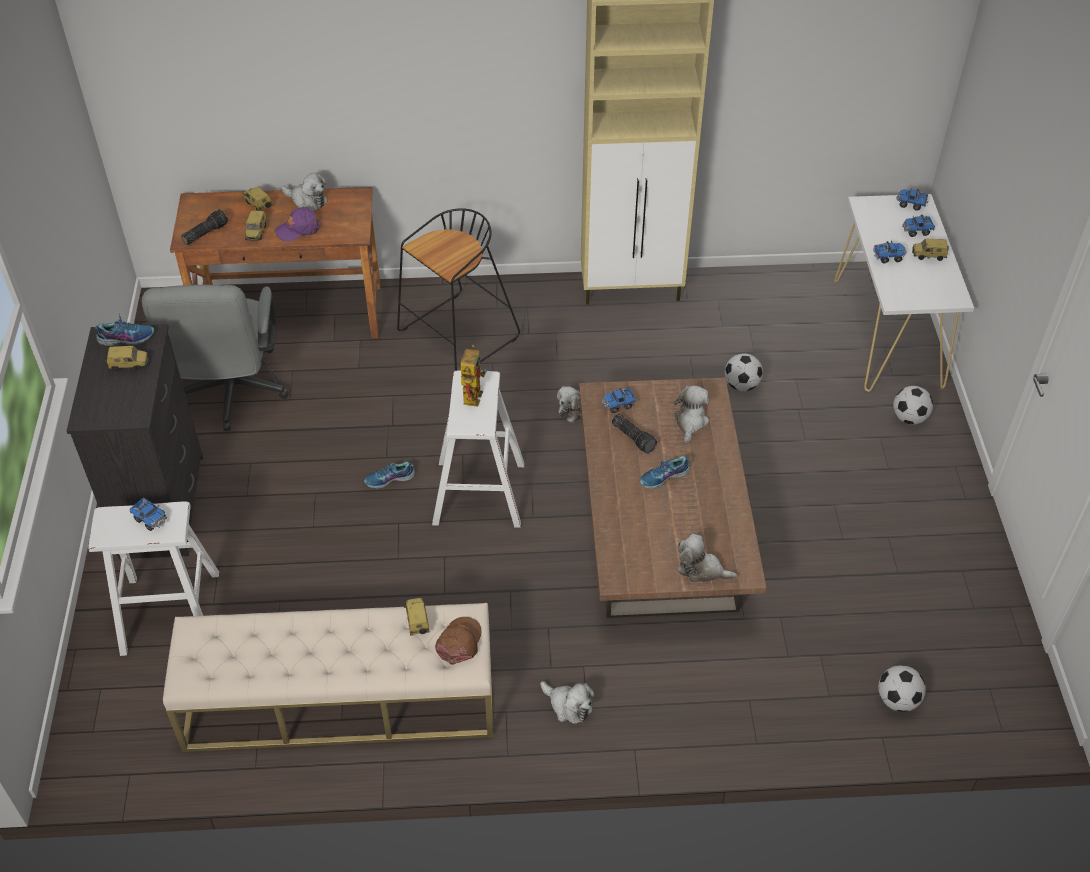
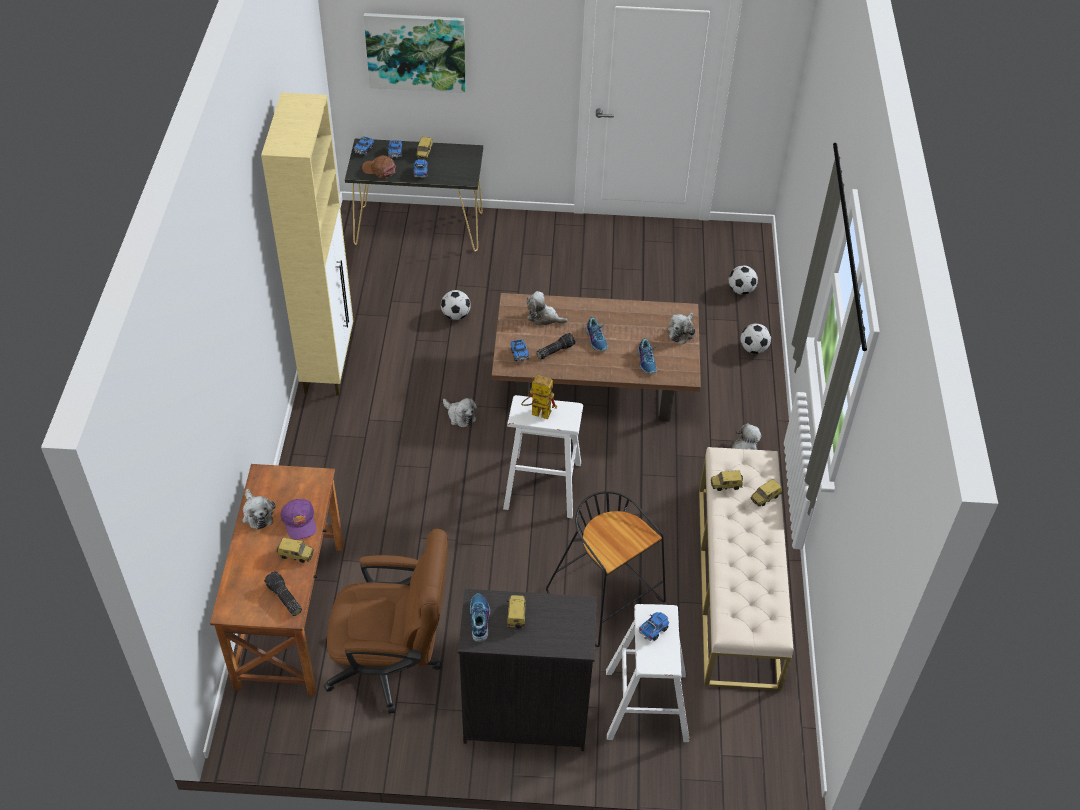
camera: 85 degrees left, 0 degrees up
grey office chair [142,285,289,431] -> brown office chair [324,529,448,714]
toy car [243,186,272,211] -> toy car moved to [751,479,782,506]
plush toy [281,173,328,211] -> plush toy turned 120 degrees clockwise [242,489,275,530]
shoe [364,462,415,489] -> shoe moved to [637,338,657,374]
black stool [397,208,520,371] -> black stool moved to [546,491,666,647]
brown cap [435,617,482,665] -> brown cap moved to [362,155,396,178]
white console table [834,194,974,392] -> black console table [345,139,483,252]
football [893,386,933,424] -> football moved to [740,324,771,354]
none -> picture [364,13,466,93]

